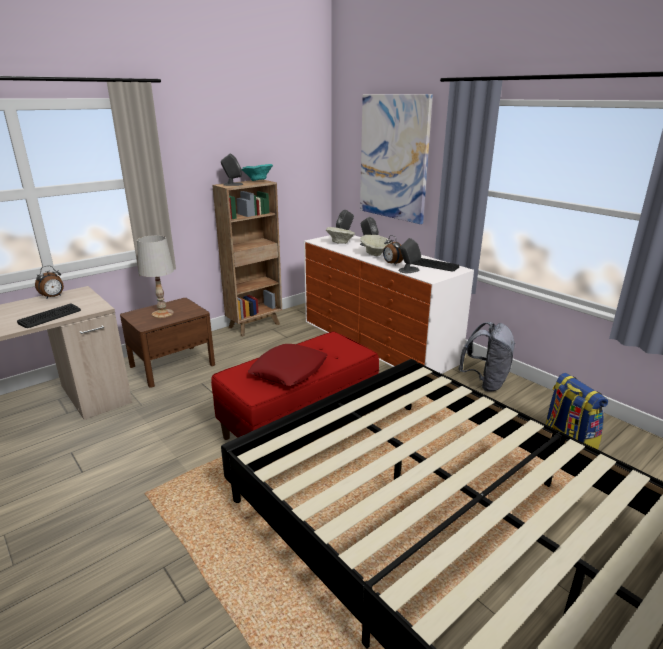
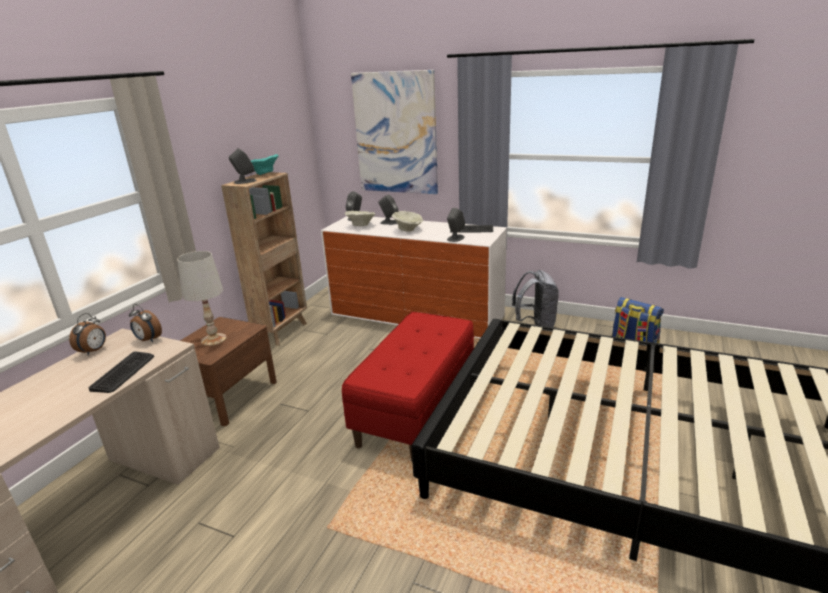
camera: 25 degrees left, 0 degrees up
red pillow [248,344,328,386] -> none
alarm clock [383,235,403,264] -> alarm clock moved to [129,304,162,342]

